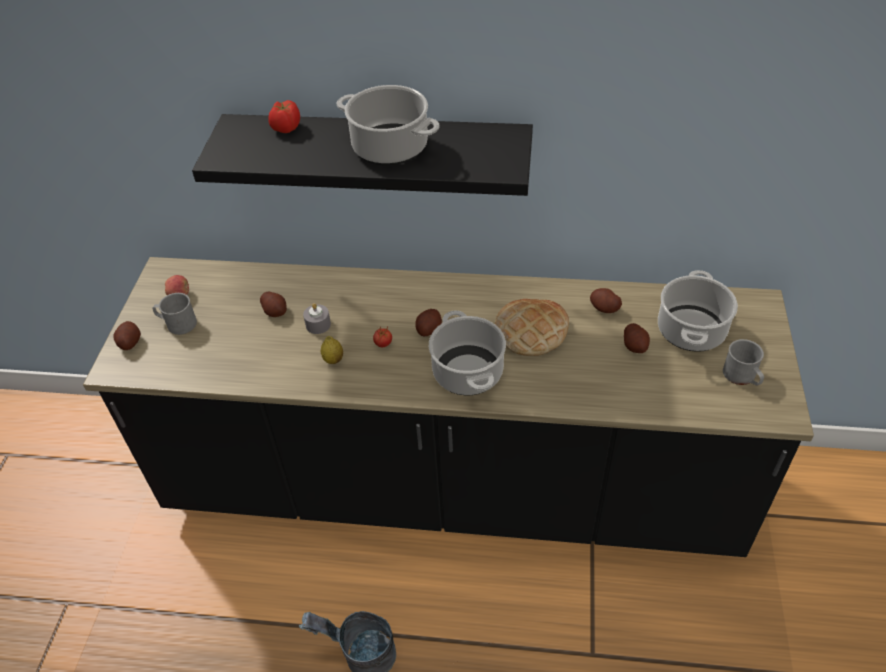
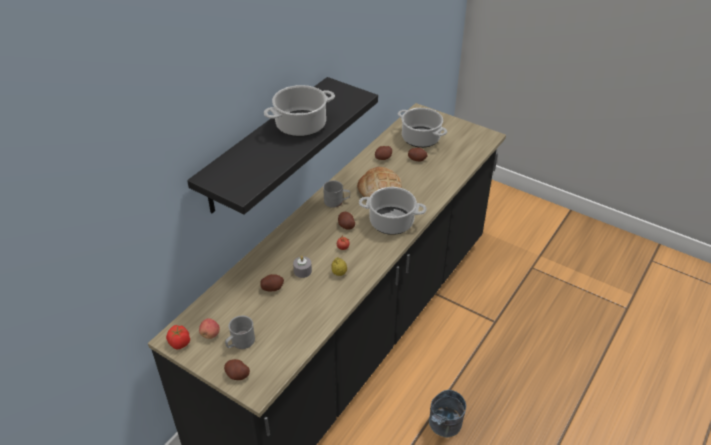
camera: 65 degrees left, 5 degrees down
tomato [268,100,300,133] -> tomato moved to [166,325,190,349]
grey mug [723,339,764,386] -> grey mug moved to [323,180,350,208]

